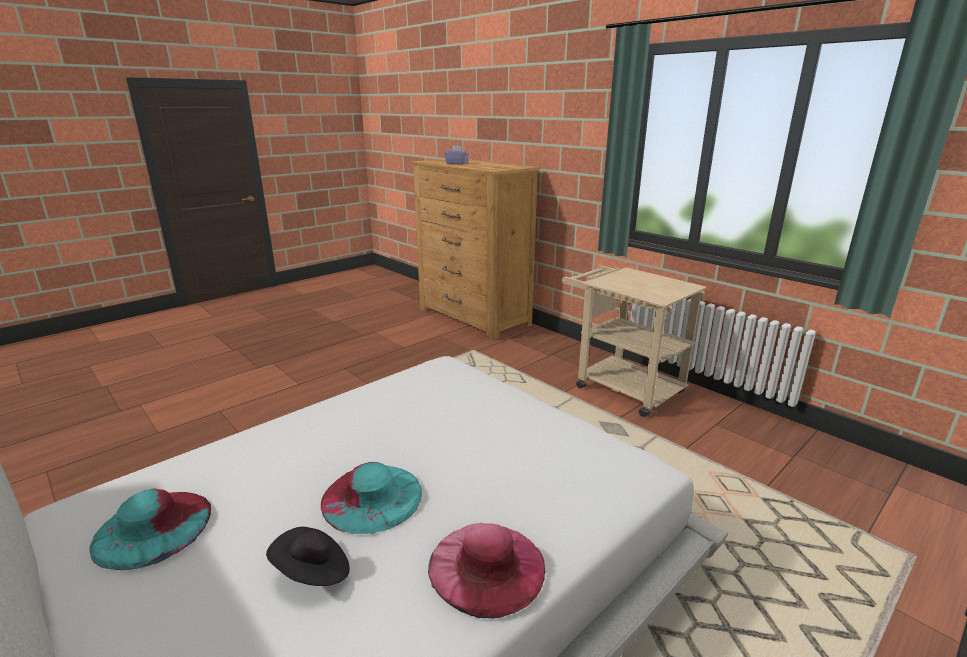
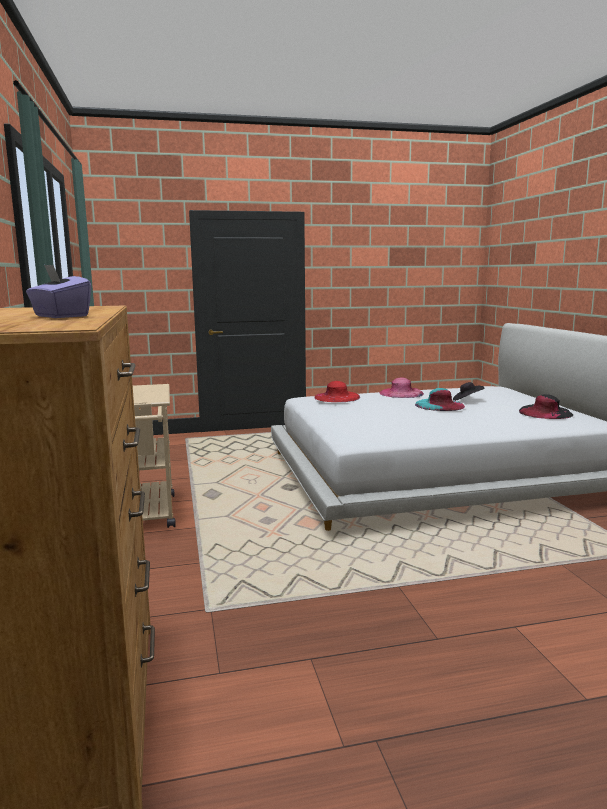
camera: 150 degrees left, 10 degrees down
turquoise hat [90,489,211,570] -> black hat [519,394,573,419]
none -> red hat [314,381,360,402]

